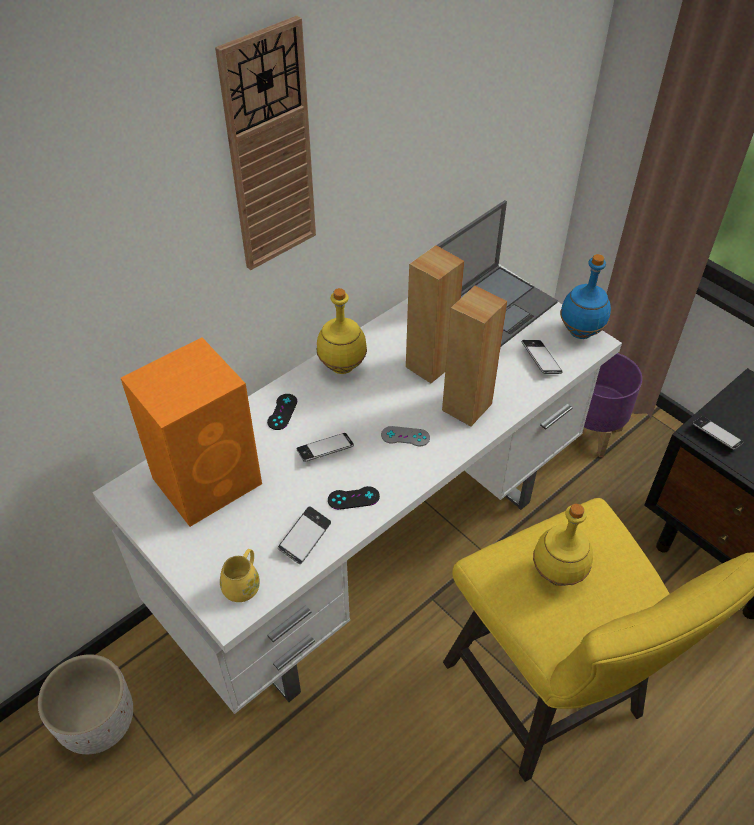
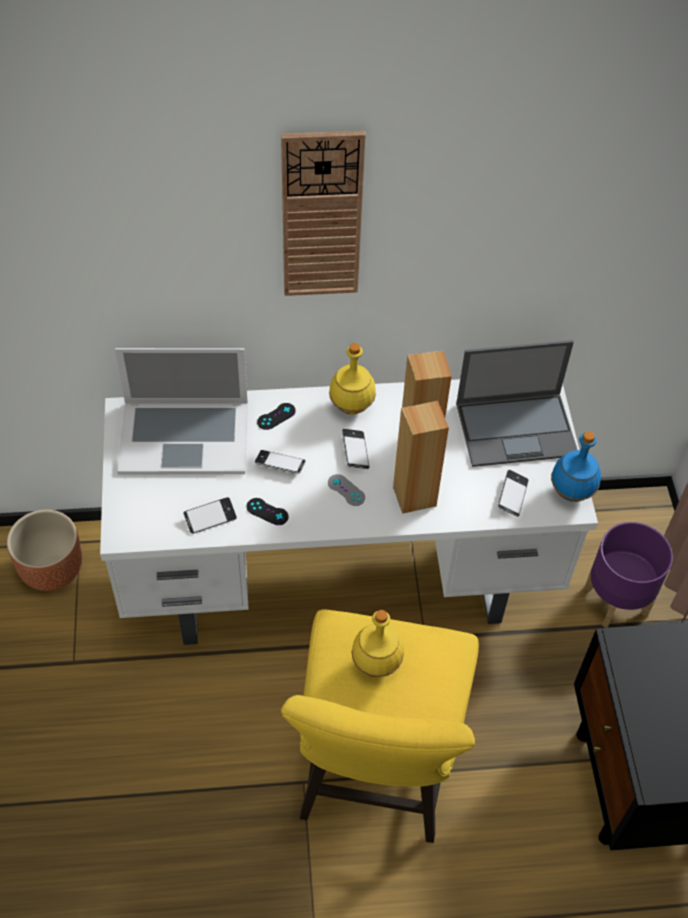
camera: 35 degrees right, 5 degrees up
white planter [38,654,133,754] -> brown planter [7,510,82,591]
orange speaker [121,338,262,527] -> laptop [115,348,248,474]
yellow mug [220,549,260,602] -> none
phone [692,416,744,450] -> phone moved to [342,429,370,469]

